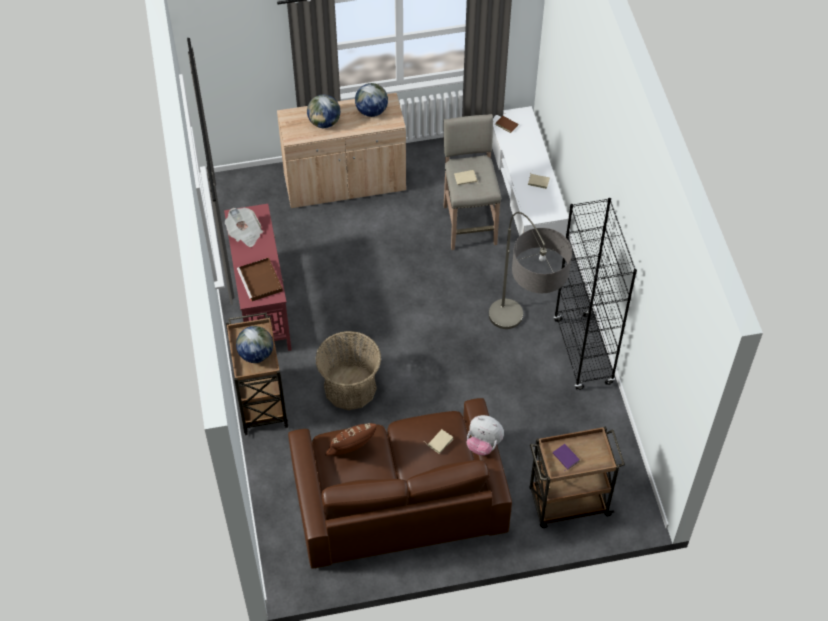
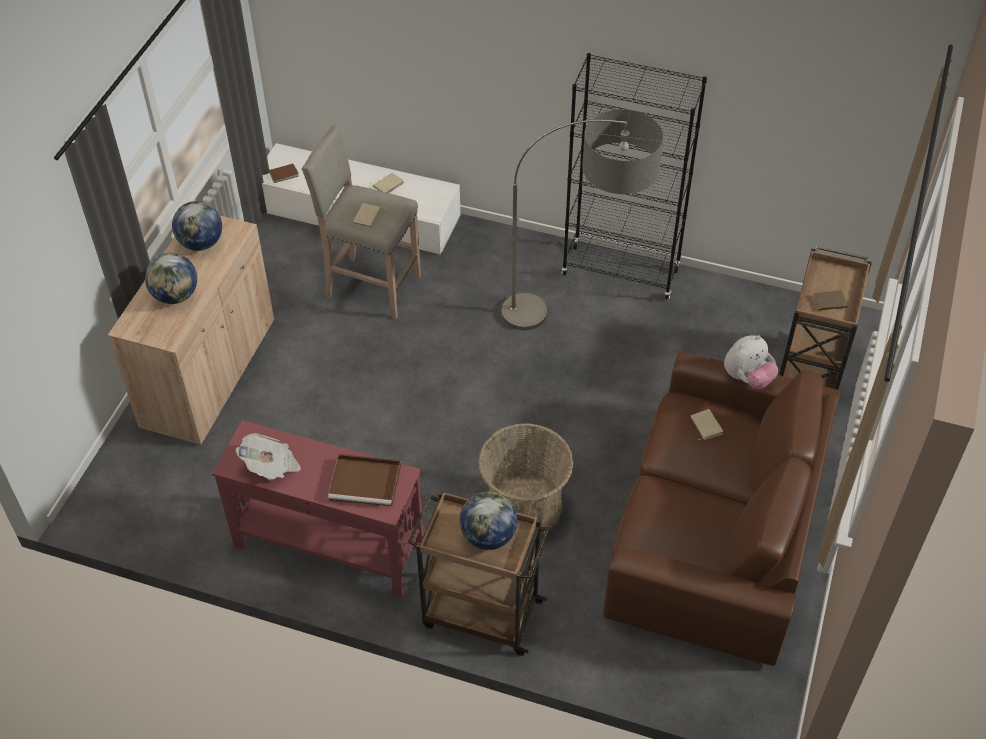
camera: 60 degrees left, 5 degrees down
brown pillow [325,423,377,456] -> none
purple book [553,444,580,472] -> brown book [813,290,850,311]

